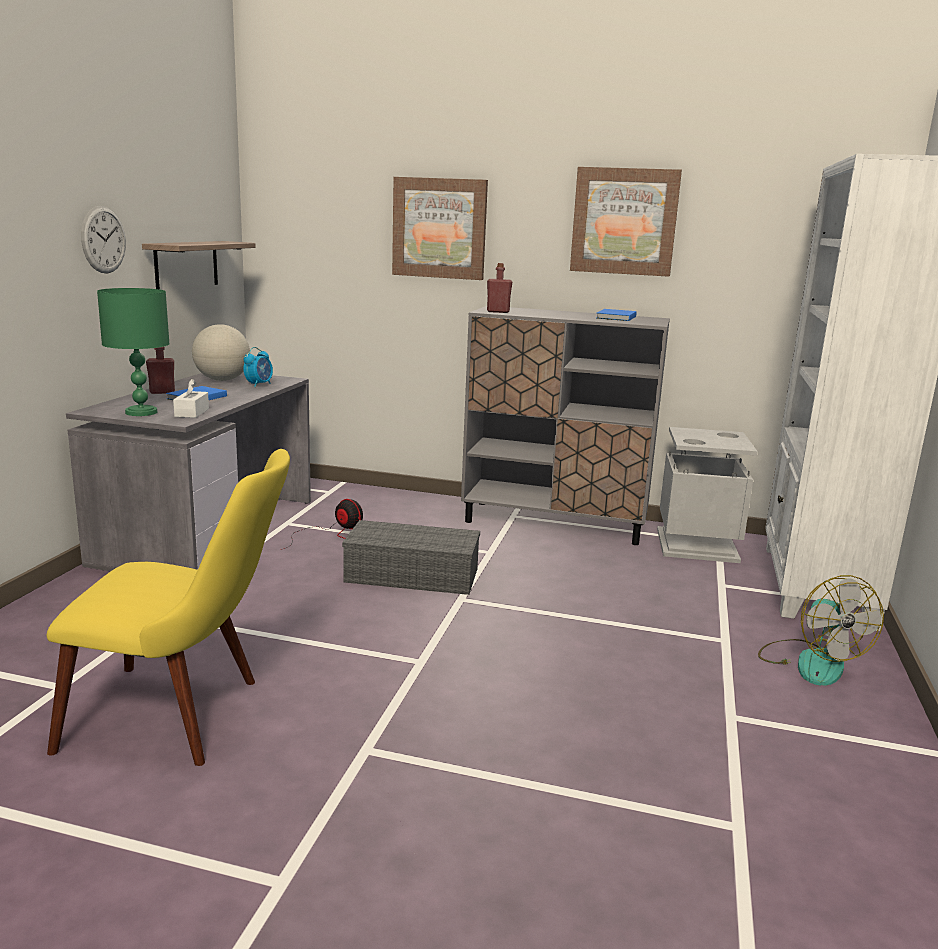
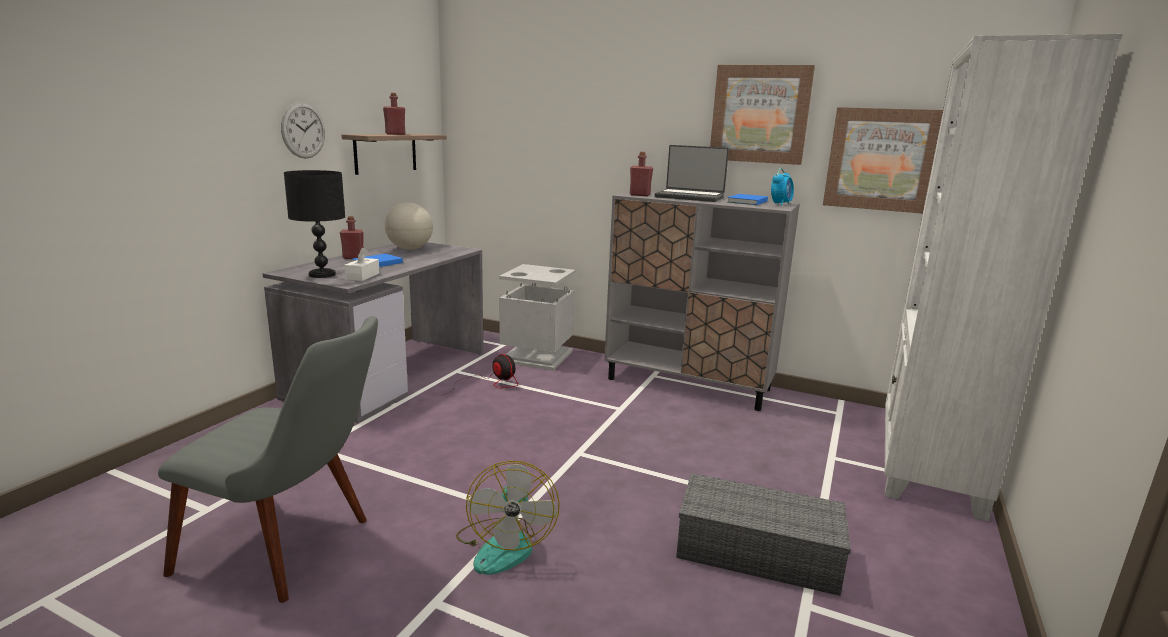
camera: 10 degrees right, 0 degrees up
yellow chair [47,449,290,766] -> grey chair [158,316,378,603]
green table lamp [97,288,170,416] -> black table lamp [284,170,345,278]
alarm clock [243,347,273,387] -> alarm clock moved to [771,168,794,206]
grey storage box [342,520,480,595] -> grey storage box moved to [676,473,851,596]
picture [392,177,488,280] -> picture moved to [823,107,943,214]
grey trash can [657,427,758,563] -> grey trash can moved to [499,264,576,371]
fan [758,575,884,685] -> fan moved to [456,461,560,575]
none -> red bottle [383,93,405,135]
none -> laptop [655,145,729,202]

